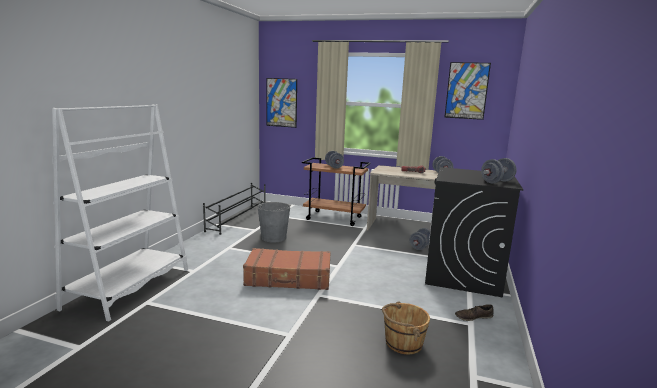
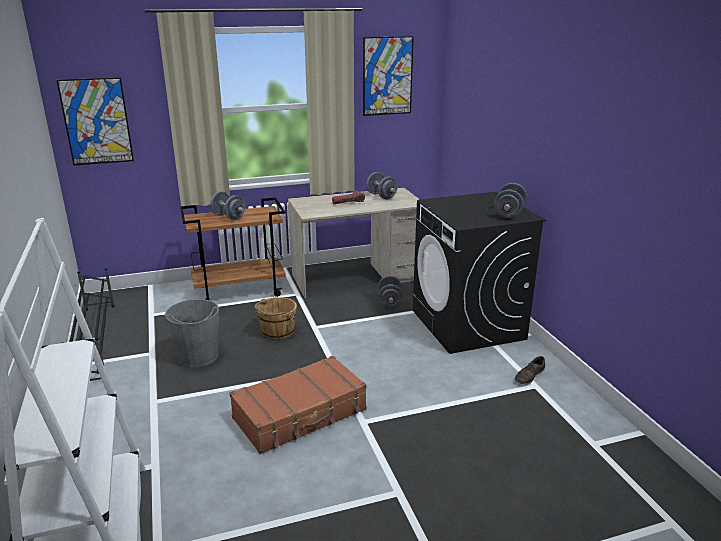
camera: 35 degrees left, 10 degrees up
brown bucket [382,301,430,355] -> brown bucket moved to [255,297,297,340]

